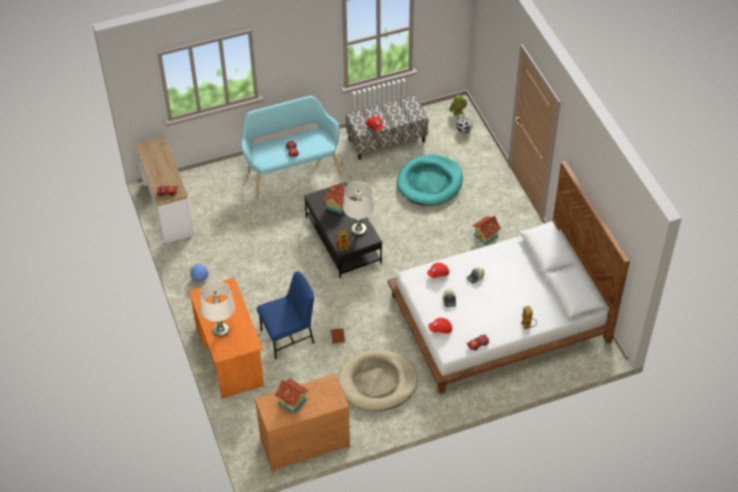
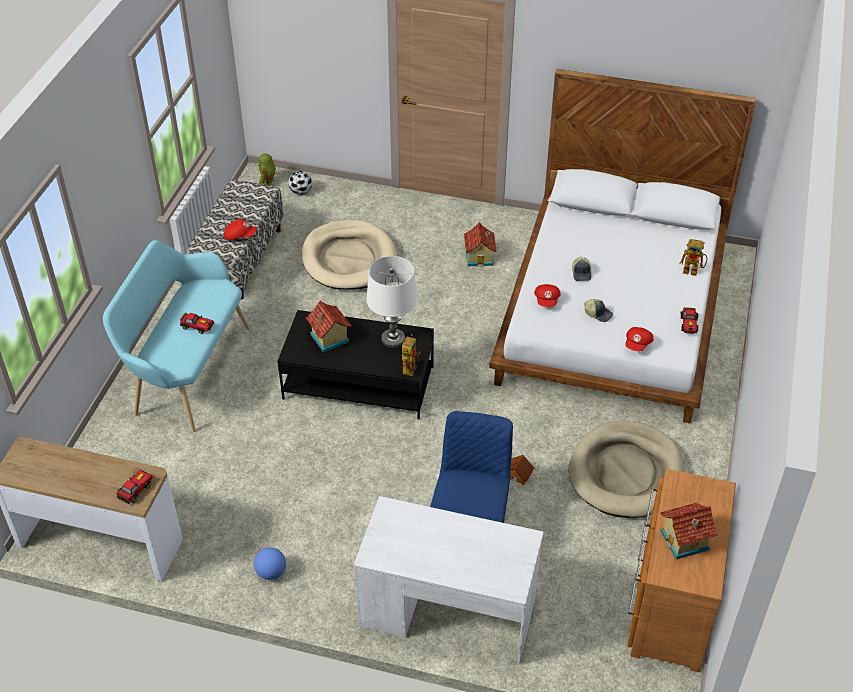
camera: 55 degrees left, 5 degrees down
orange desk [189,277,264,399] -> white desk [353,496,544,665]
white table lamp [200,280,235,337] -> none
turquoise dog bed [397,154,463,206] -> beige dog bed [302,220,397,290]

